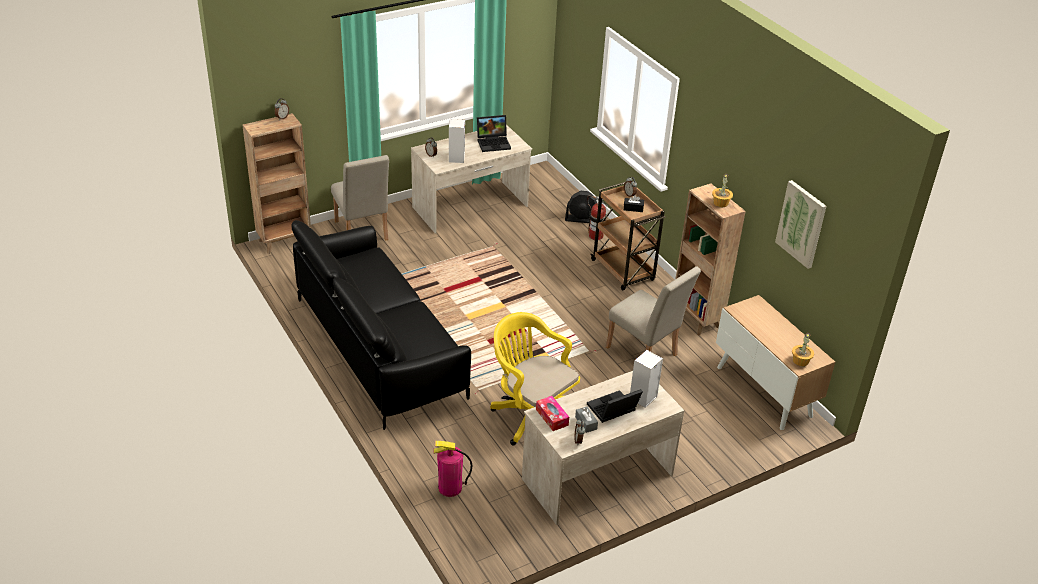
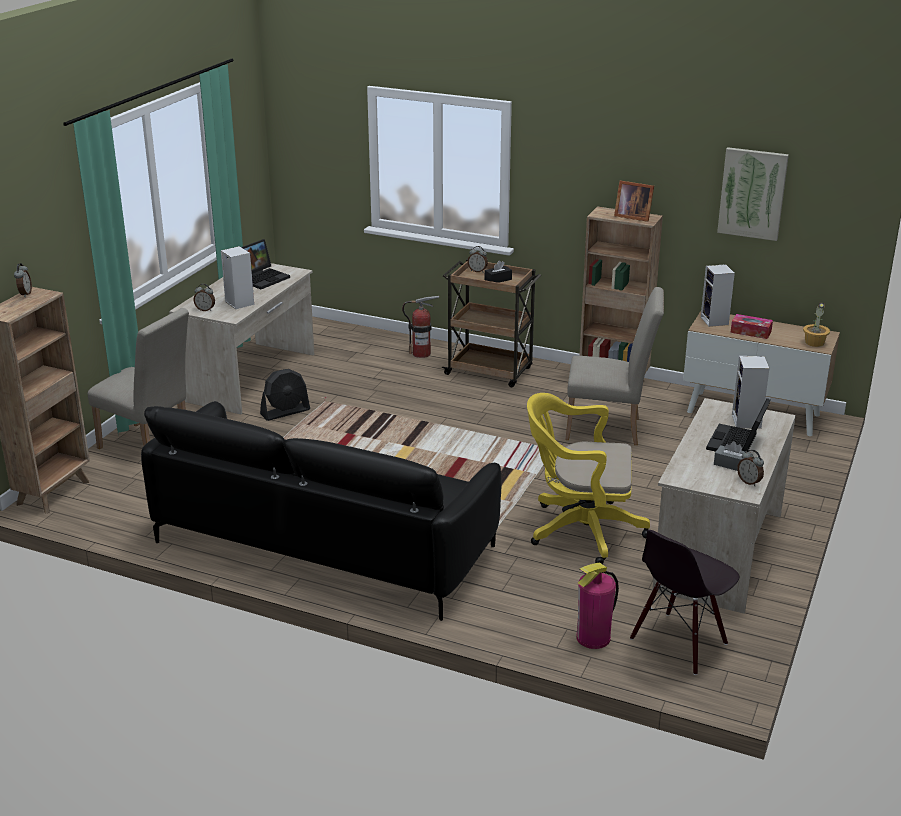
camera: 35 degrees left, 10 degrees down
tissue box [536,396,569,431] -> tissue box moved to [730,314,773,339]
black fan [565,191,597,223] -> black fan moved to [260,369,310,421]
potted plant [712,173,733,207] -> picture frame [614,180,654,222]
none -> black chair [630,530,740,675]
none -> speaker [701,264,735,327]

